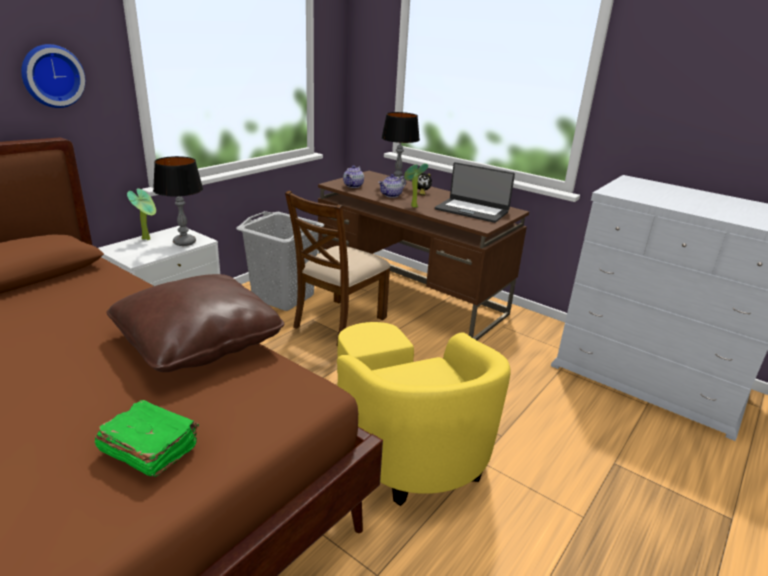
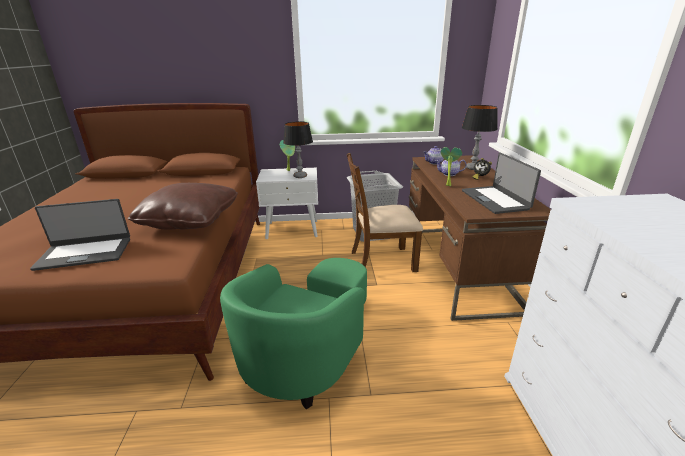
camera: 50 degrees right, 0 degrees up
wall clock [21,44,85,108] -> none
green book [95,400,199,477] -> laptop [30,199,130,271]
yellow armchair [337,322,511,506] -> green armchair [220,258,367,409]

